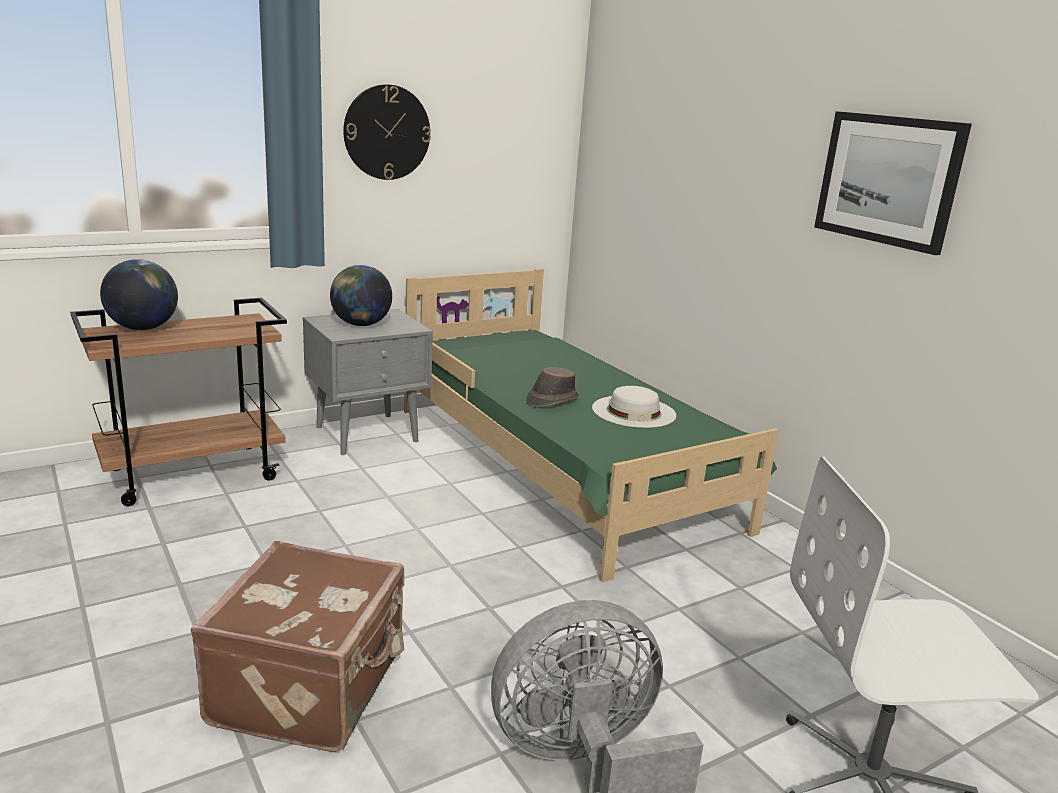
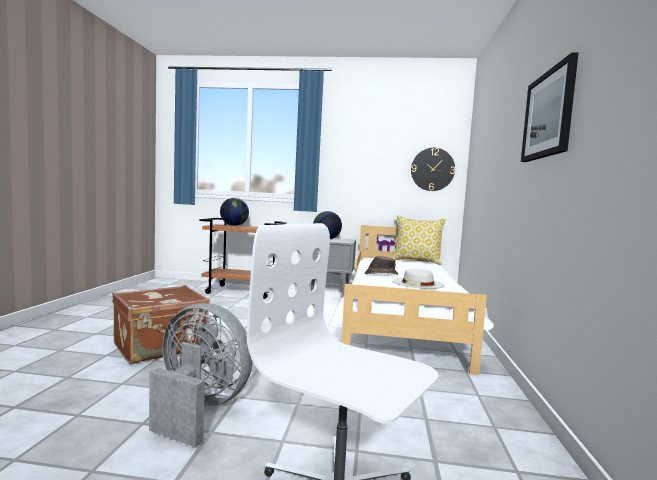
camera: 40 degrees right, 15 degrees down
wall clock [343,84,431,180] -> wall clock moved to [411,148,455,191]
green bed [404,269,779,582] -> white bed [335,225,493,375]
none -> pillow [392,215,446,265]

